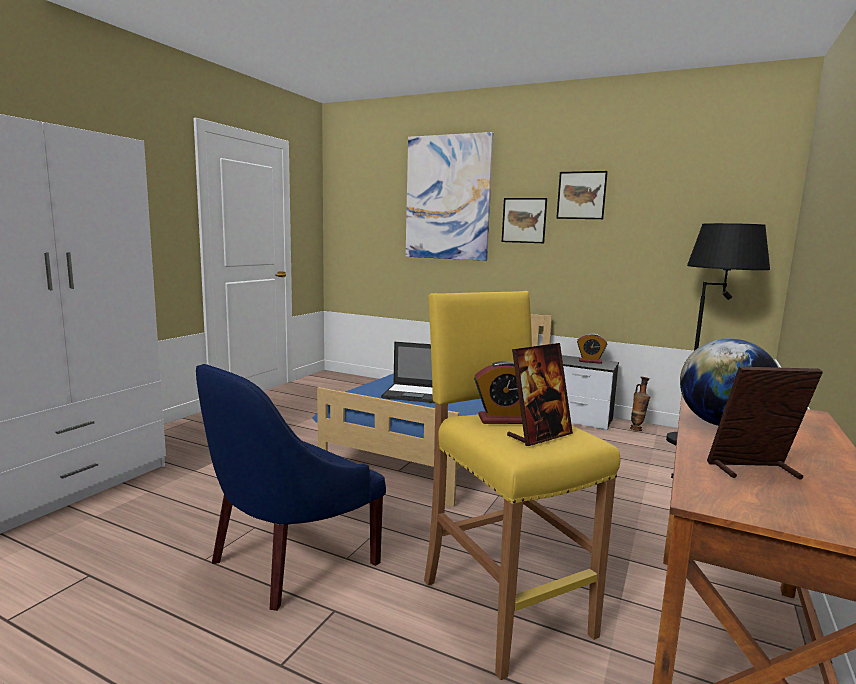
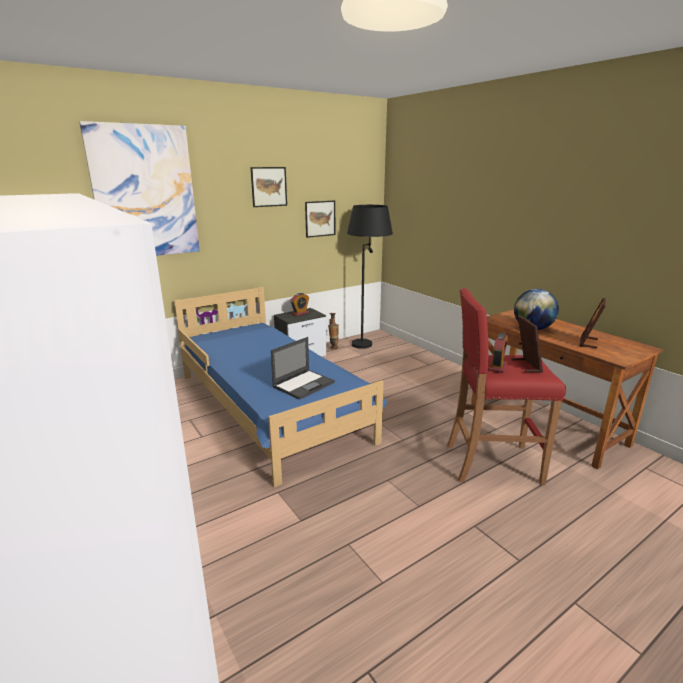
camera: 60 degrees left, 10 degrees up
blue armchair [196,364,386,611] -> none
yellow stool [424,291,620,680] -> red stool [447,288,566,485]
picture [502,198,547,243] -> picture moved to [305,201,335,238]

